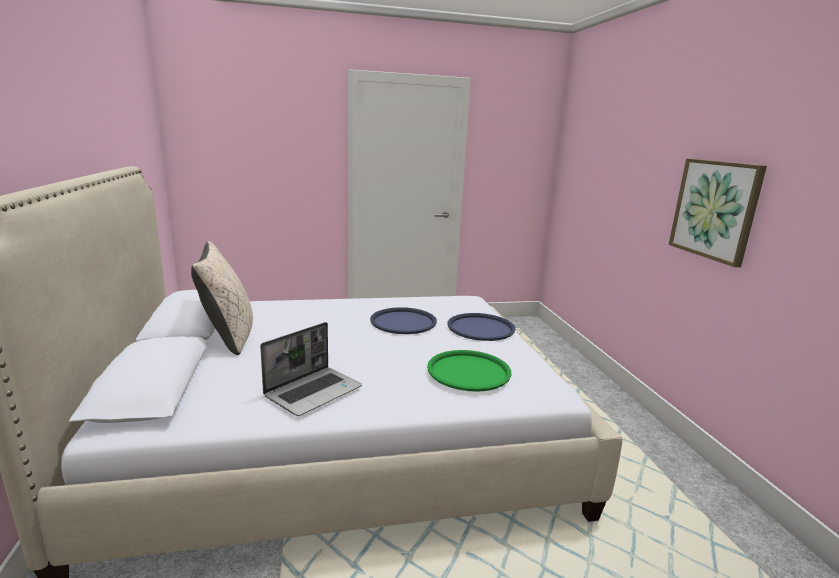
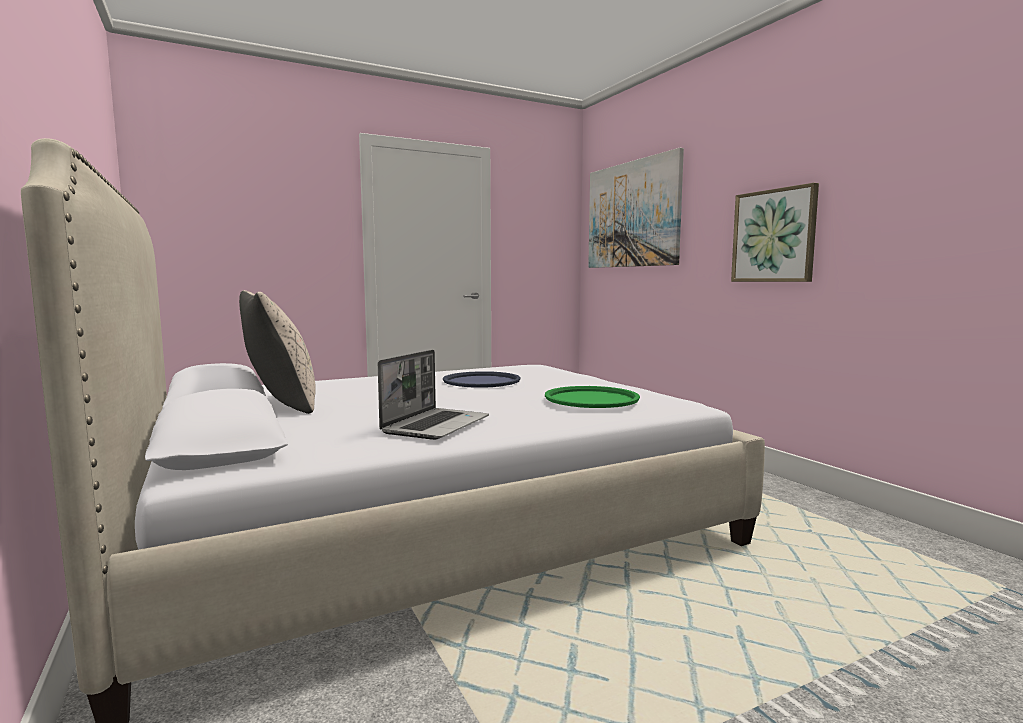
camera: 15 degrees left, 10 degrees down
blue tray [448,313,515,341] -> none
none -> picture [588,148,684,268]

